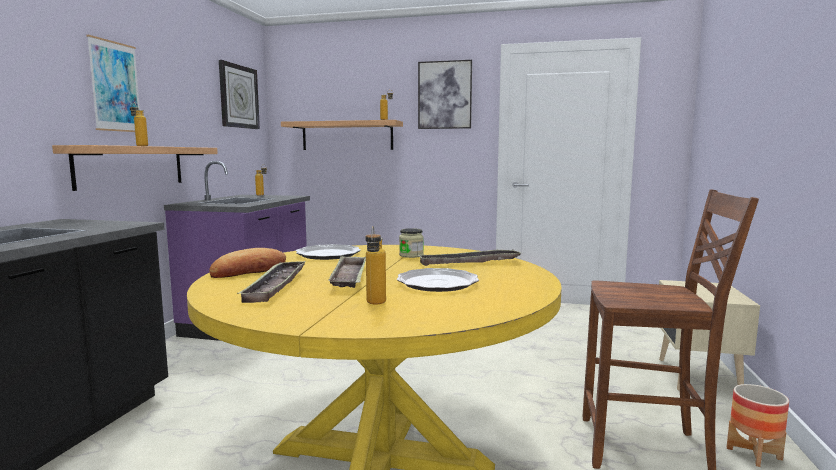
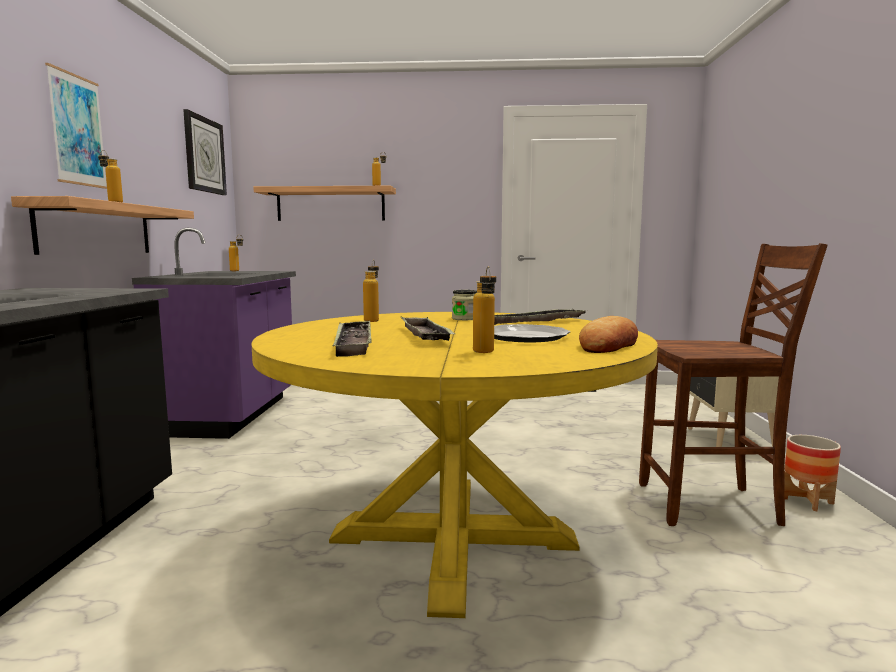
camera: 10 degrees left, 0 degrees up
bread [209,248,286,278] -> bread moved to [579,316,638,353]
plate [296,244,361,260] -> bottle [363,260,379,322]
picture [418,60,472,129] -> none

